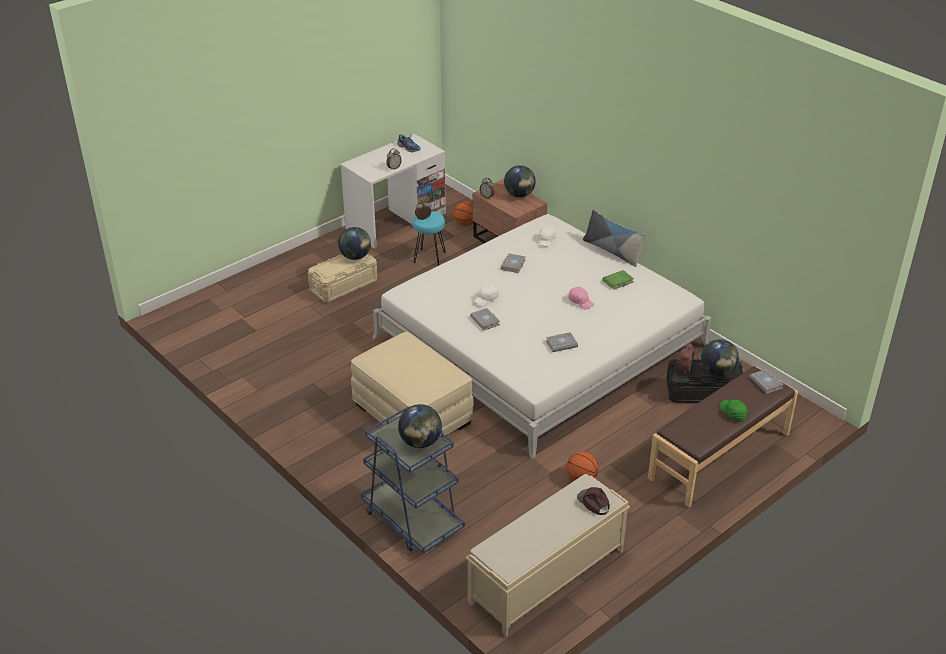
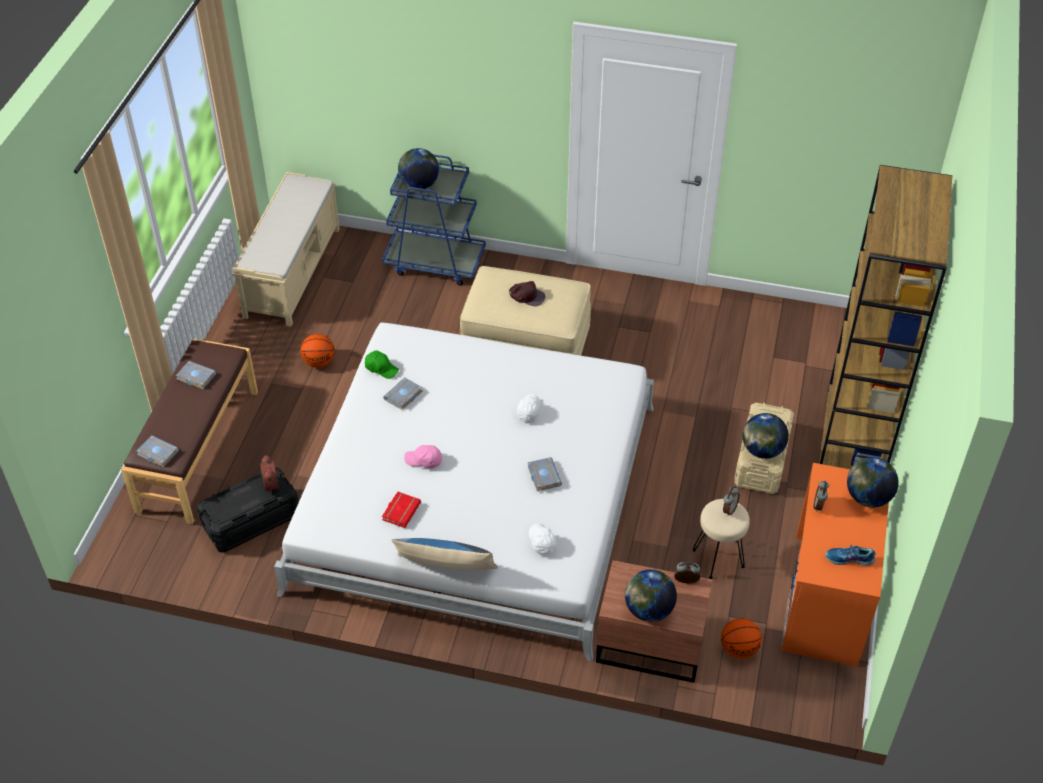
camera: 145 degrees right, 10 degrees up
white desk [340,134,446,249] -> orange desk [781,463,889,666]
turquoise stool [413,211,446,266] -> beige stool [692,499,750,579]
grey book [470,308,500,330] -> grey book moved to [176,361,216,389]
brown cap [577,487,610,515] -> brown cap moved to [509,281,545,306]
green book [603,270,634,290] -> red book [382,492,421,528]
globe [701,339,739,377] -> globe moved to [847,457,899,507]
green cap [720,400,748,421] -> green cap moved to [365,350,399,379]
none -> brown bookcase [819,165,952,469]

